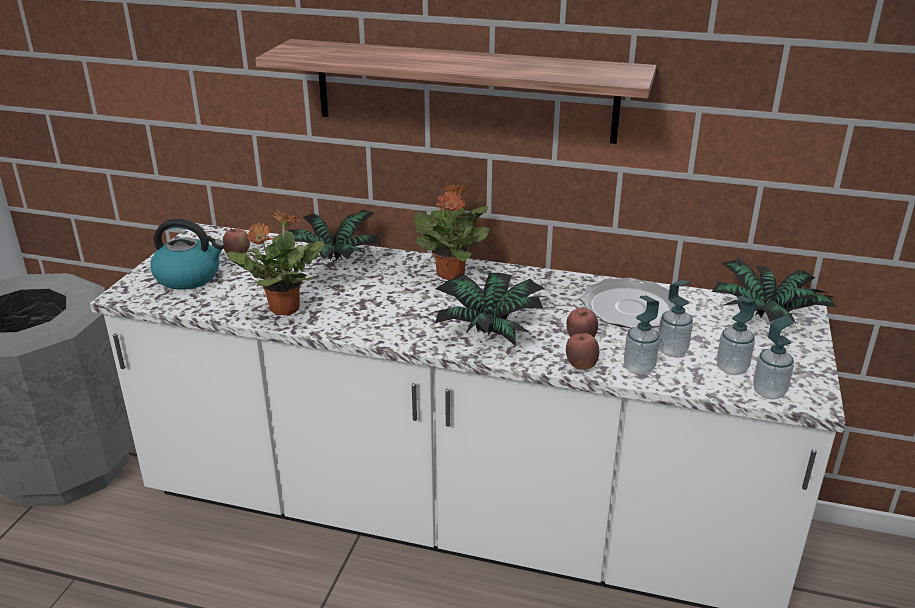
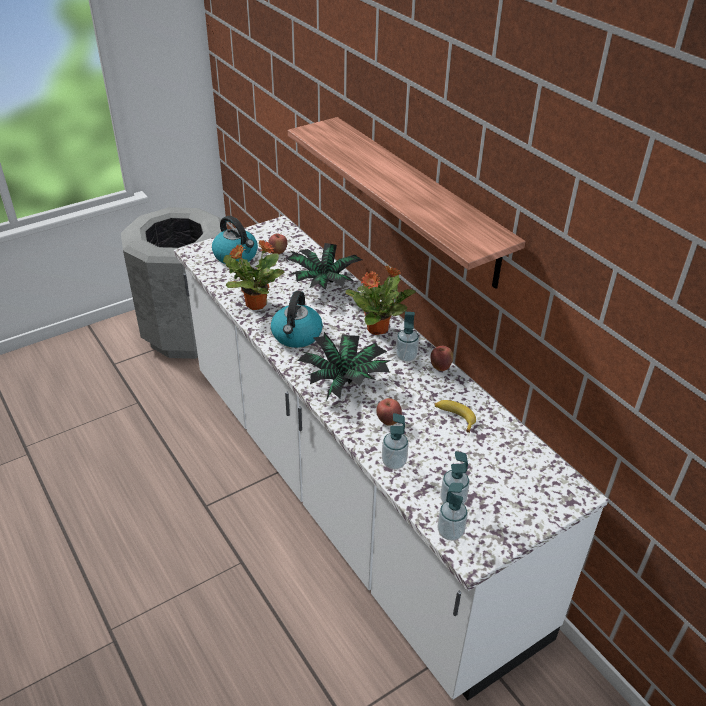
camera: 40 degrees right, 10 degrees up
apple [566,333,599,370] -> apple moved to [431,346,453,371]
plate [580,278,675,328] -> banana [434,400,476,433]
soap dispenser [658,280,693,357] -> soap dispenser moved to [396,312,419,362]
potted plant [712,258,837,323] -> none
none -> kettle [271,291,323,348]

